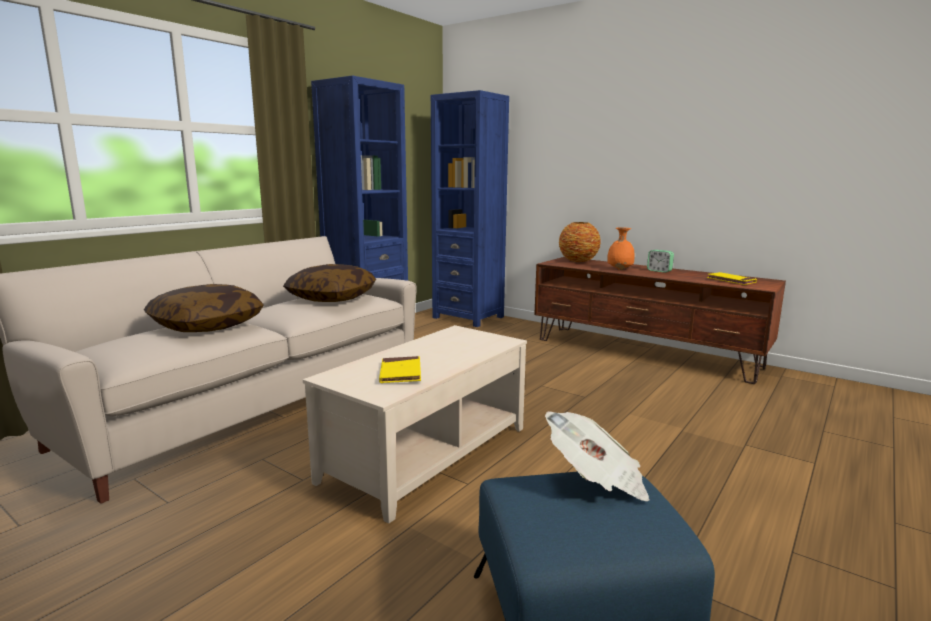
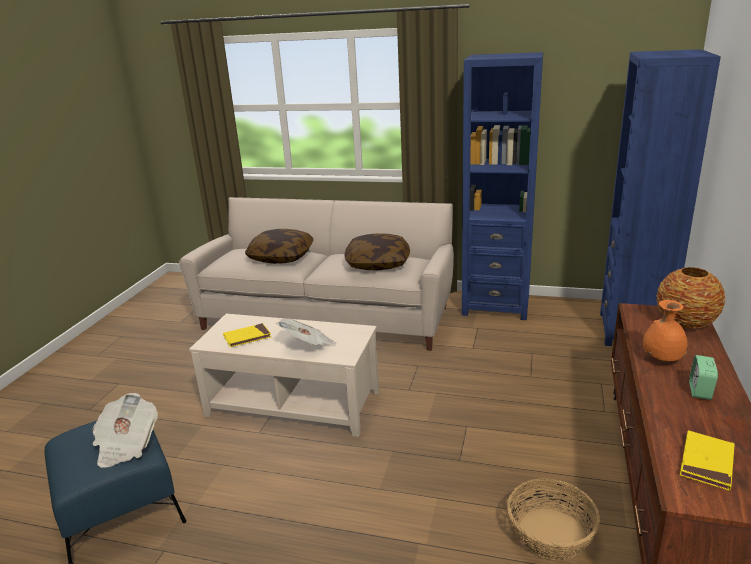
camera: 70 degrees right, 10 degrees up
none -> newspaper [276,318,337,346]
none -> basket [507,479,600,560]

